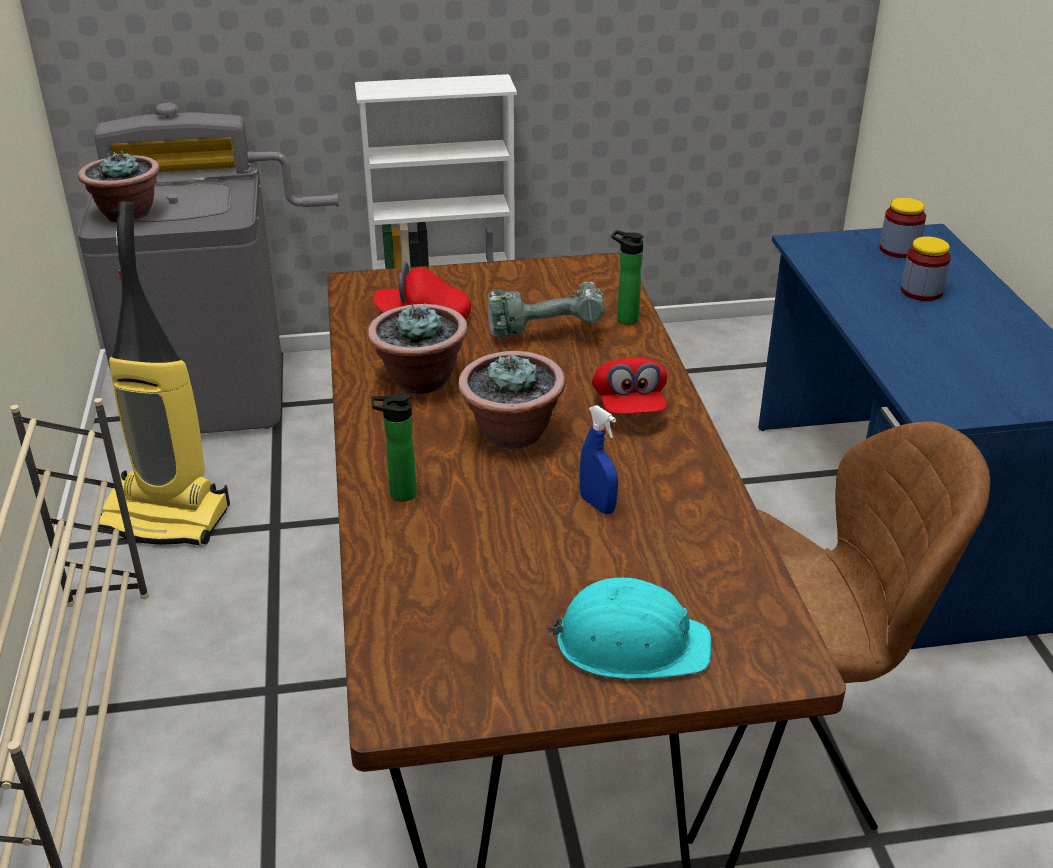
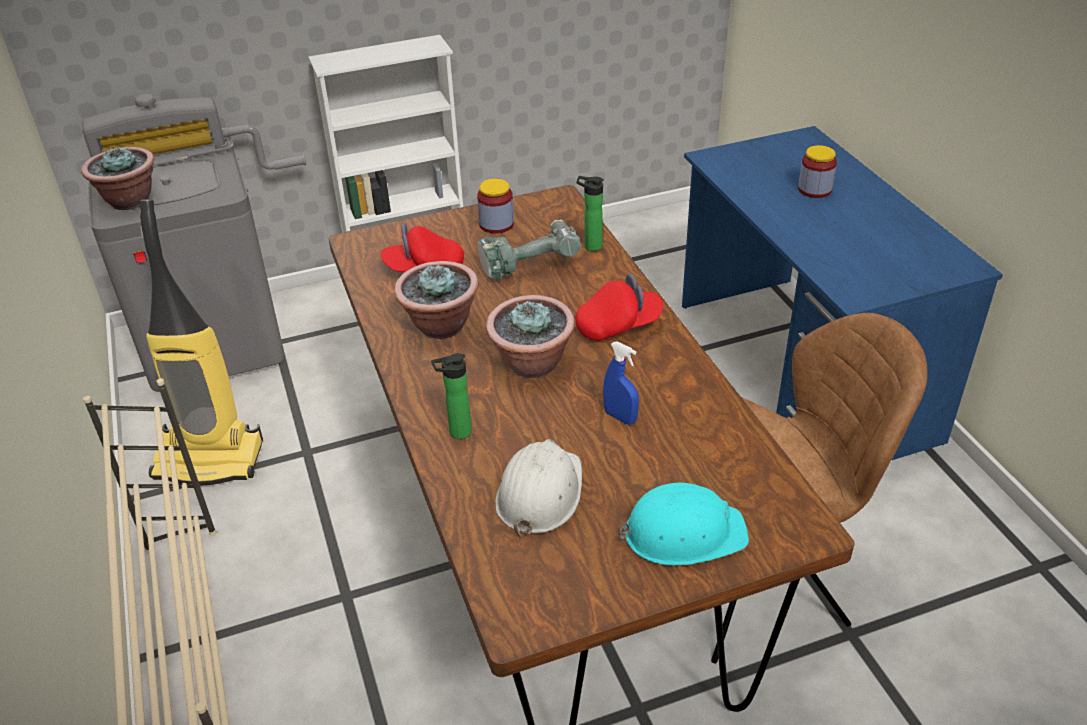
camera: 10 degrees left, 5 degrees up
red cap [592,357,667,414] -> red cap turned 90 degrees counterclockwise [575,273,663,341]
jar [880,198,926,258] -> jar moved to [477,179,514,234]
none -> white hard hat [495,439,582,537]

